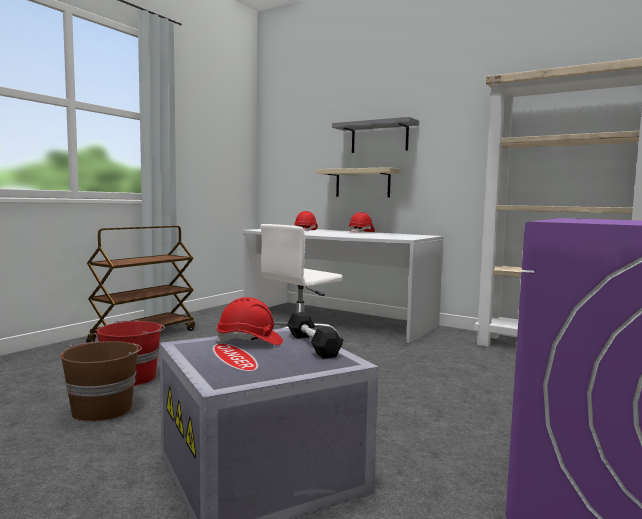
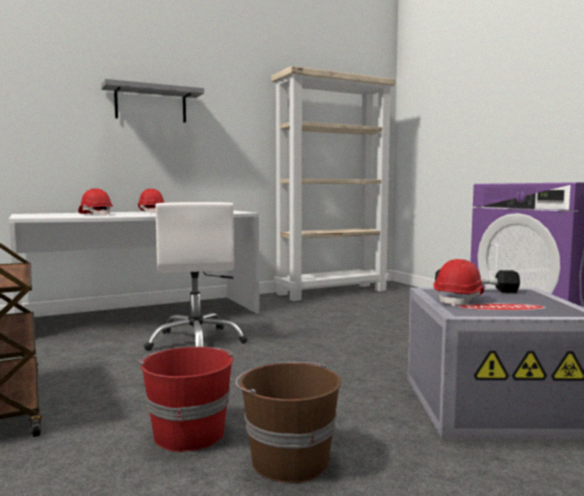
camera: 60 degrees left, 0 degrees up
beige shelf [316,167,400,197] -> none

